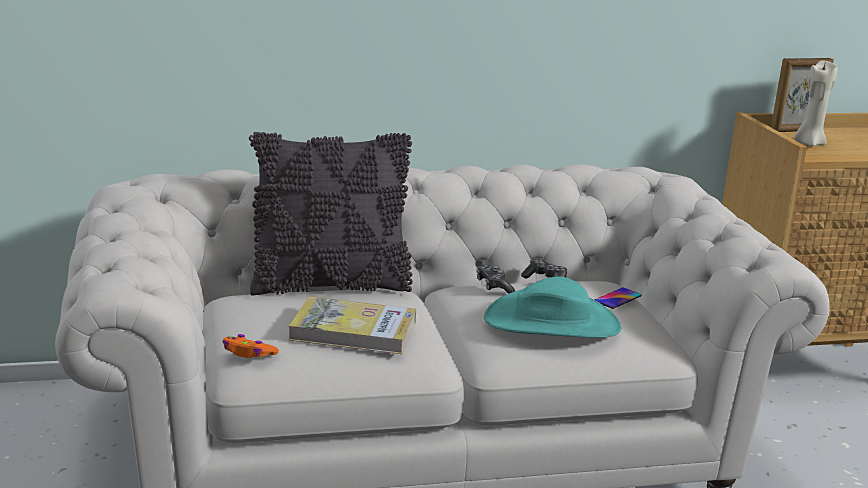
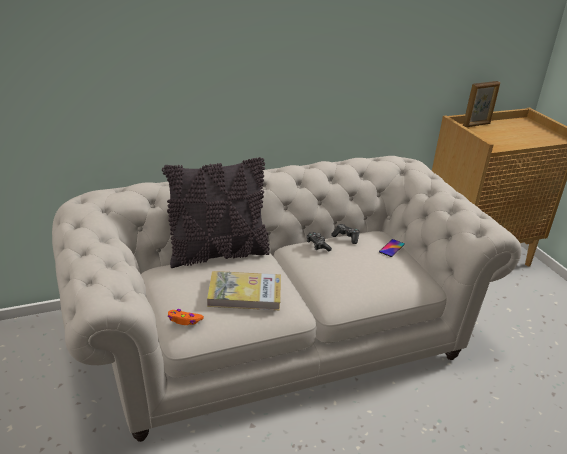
camera: 10 degrees left, 10 degrees up
turquoise hat [484,277,622,338] -> none
beige candle [794,60,837,146] -> none

